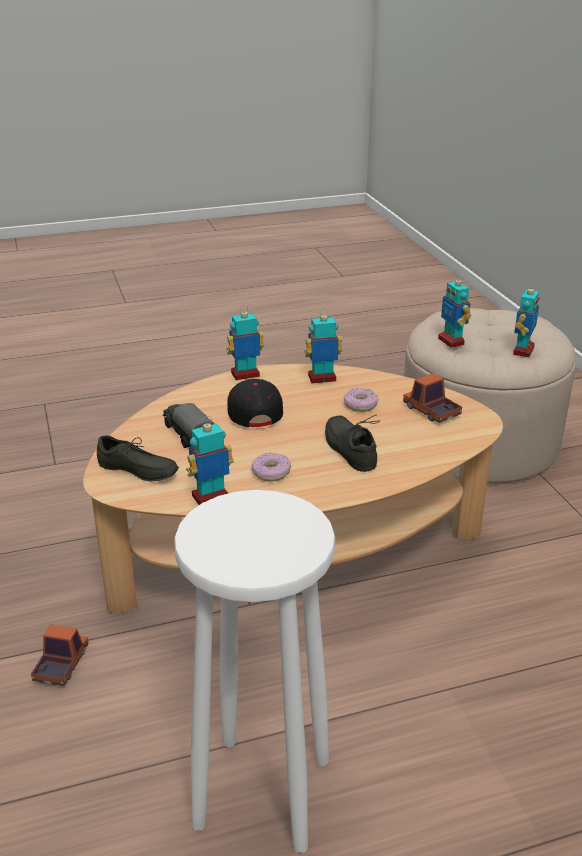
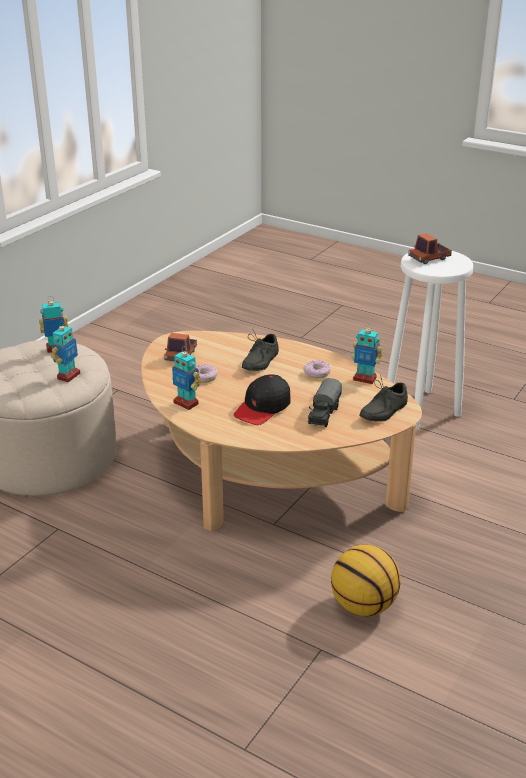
camera: 130 degrees left, 0 degrees up
toy truck [31,624,89,686] -> toy truck moved to [408,233,452,264]
grey shoe [97,435,179,482] -> grey shoe turned 120 degrees counterclockwise [360,375,408,422]
toy robot [227,305,264,380] -> none
none -> basketball [331,545,401,616]

